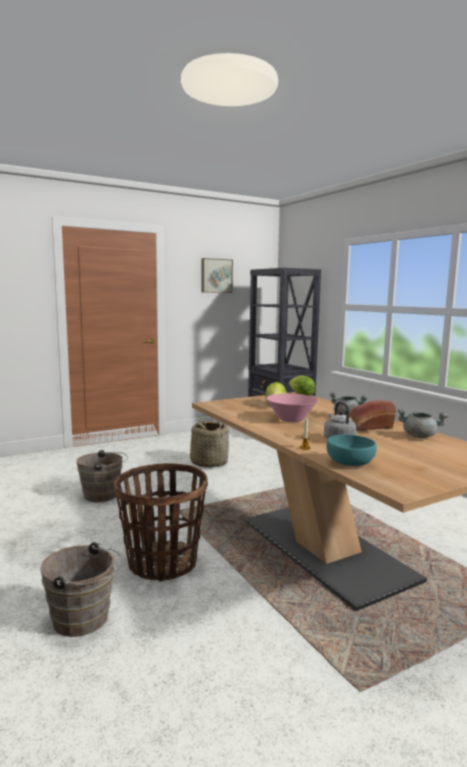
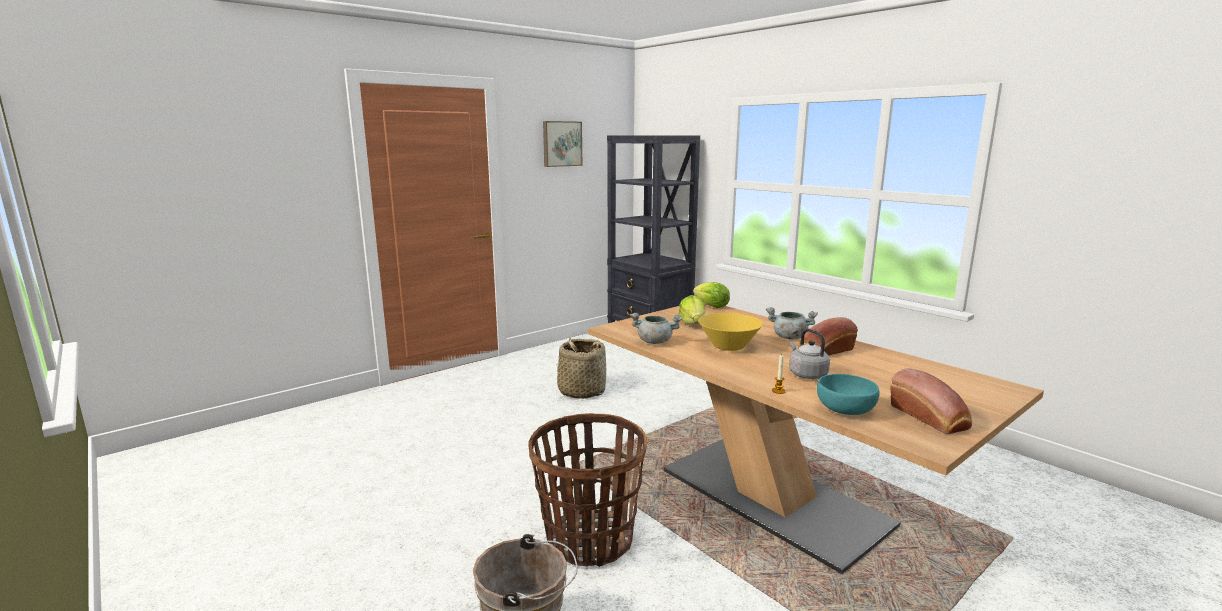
camera: 10 degrees left, 5 degrees up
brown bucket [76,450,128,502] -> none
pink bowl [266,394,318,422] -> yellow bowl [698,313,763,351]
grey cooking pot [397,408,449,438] -> grey cooking pot moved to [630,313,682,344]
none -> bread [890,369,972,434]

